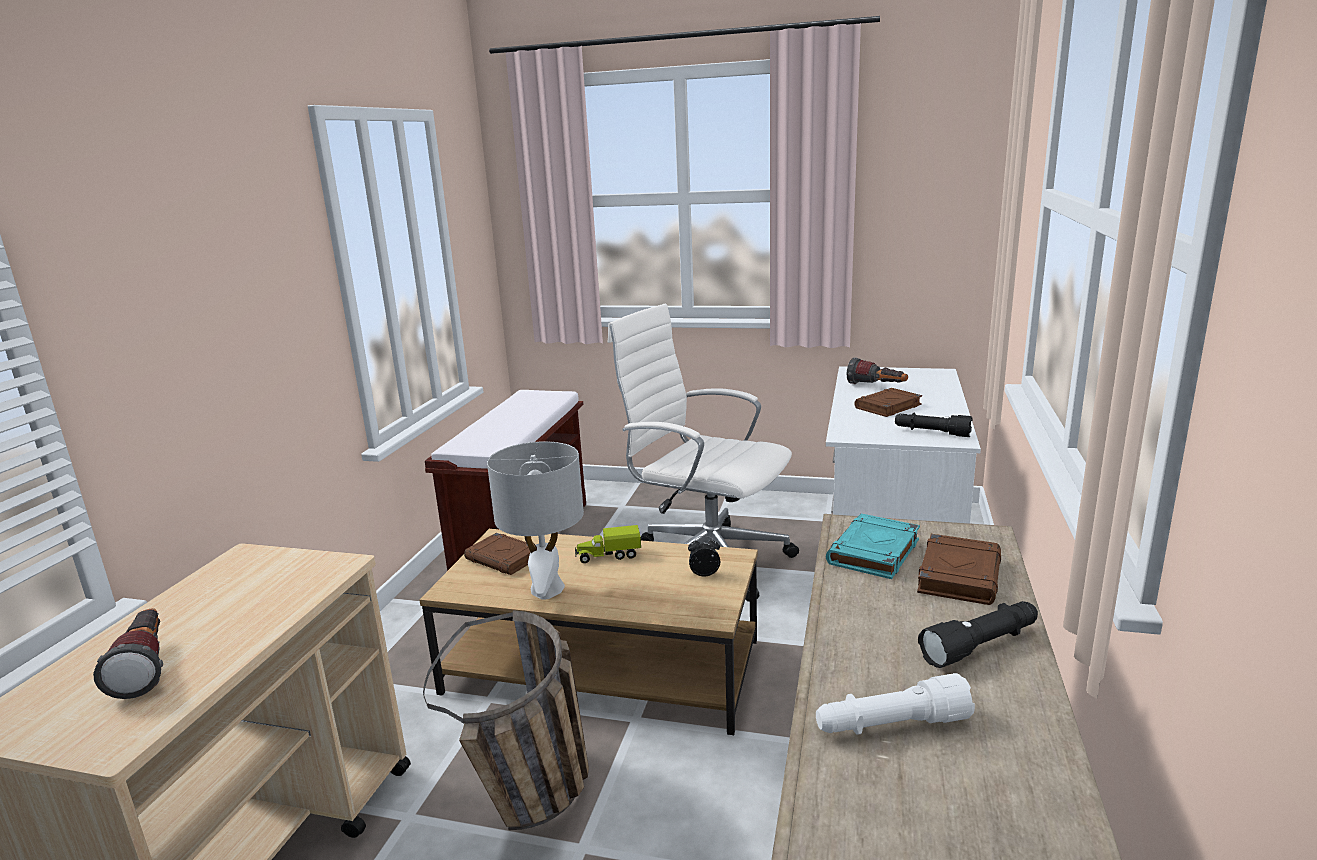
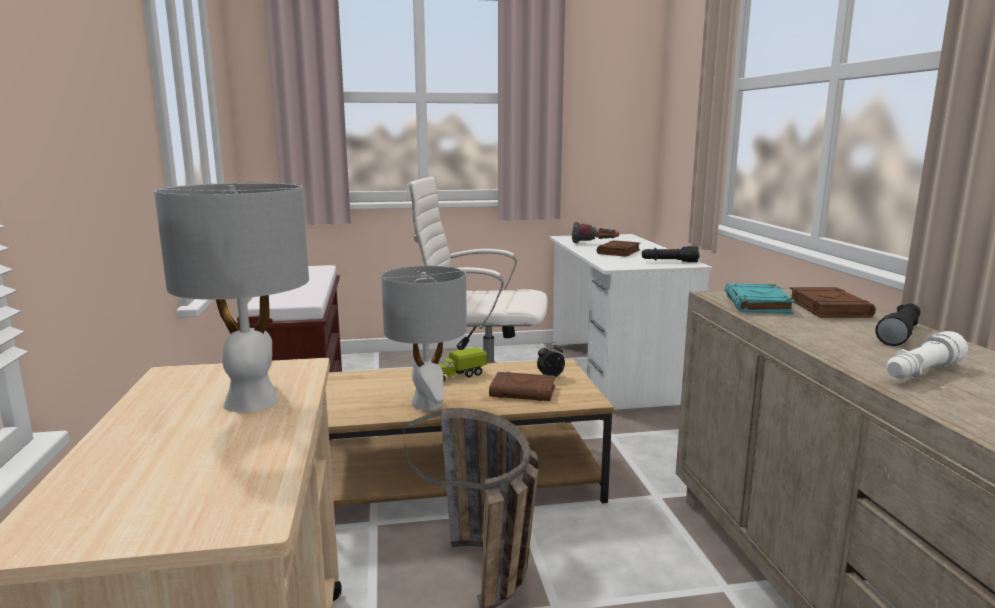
camera: 25 degrees left, 5 degrees down
flashlight [93,608,163,699] -> none
brown book [464,533,530,575] -> brown book moved to [489,372,555,401]
none -> grey table lamp [154,183,309,413]

